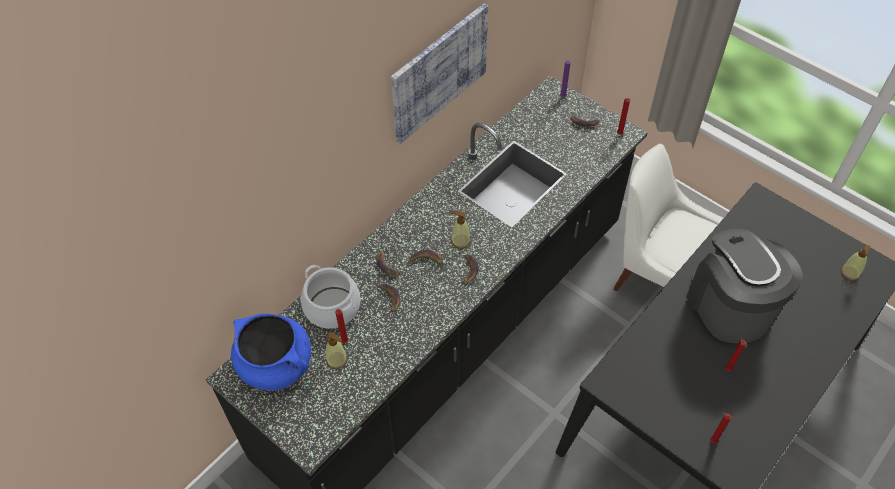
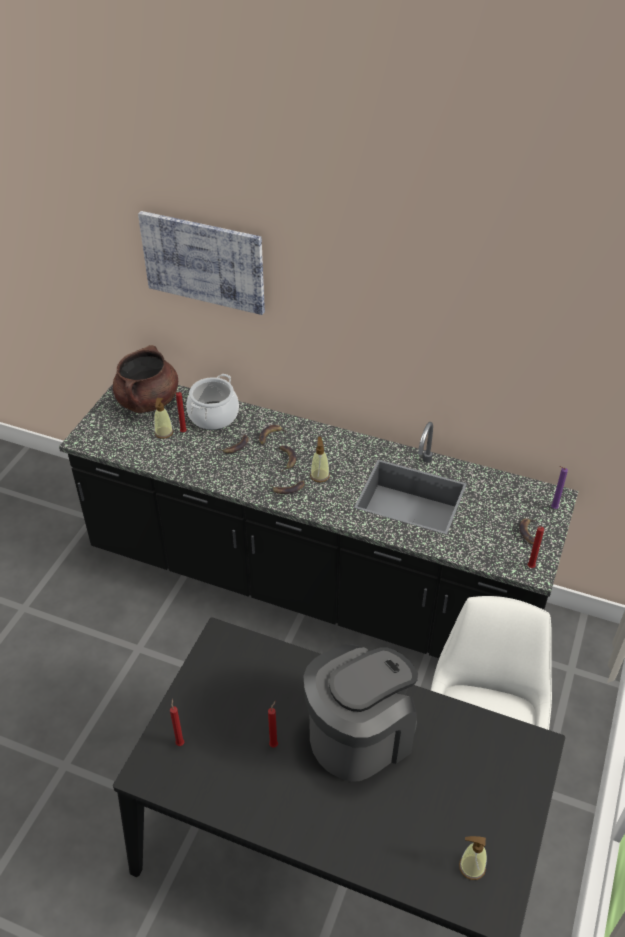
camera: 70 degrees right, 10 degrees down
blue cooking pot [231,314,311,390] -> brown cooking pot [113,345,178,413]
picture [391,3,488,144] -> picture moved to [138,211,265,315]

